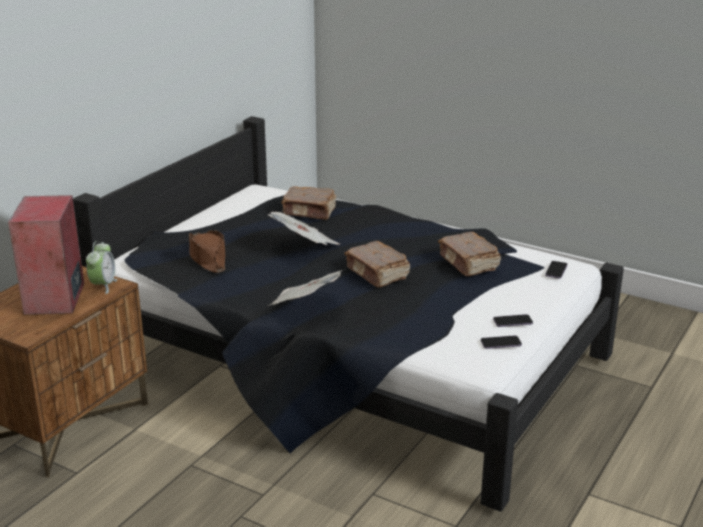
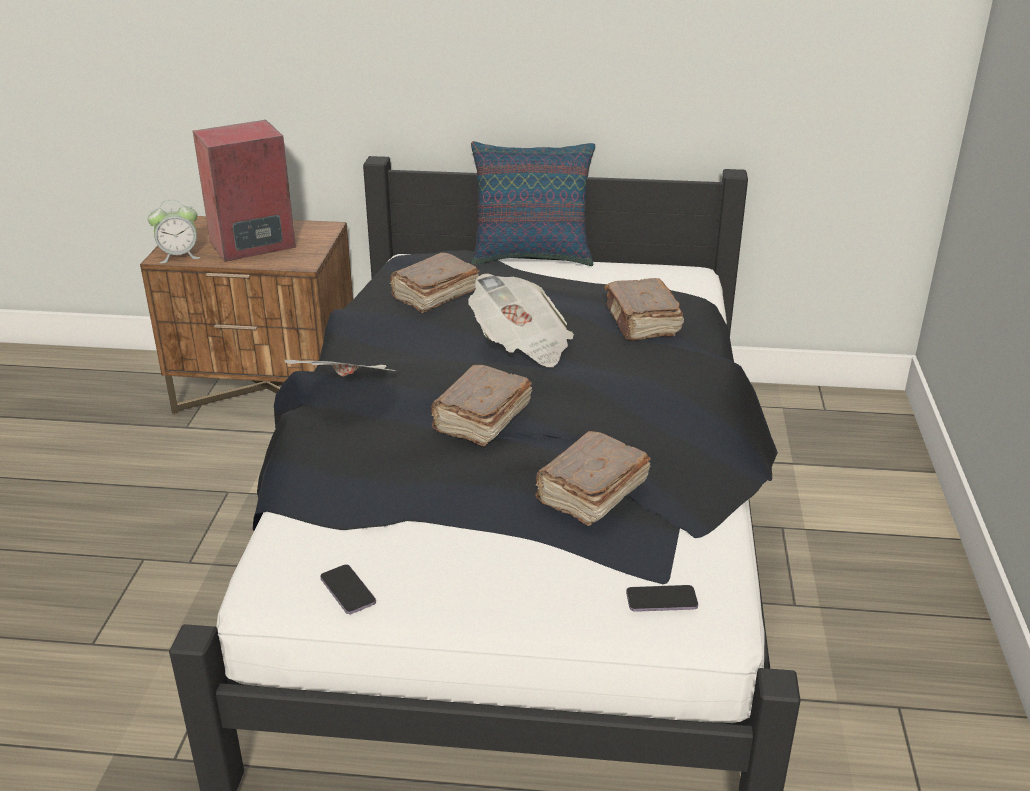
camera: 65 degrees right, 5 degrees up
alarm clock [86,241,118,294] -> alarm clock moved to [147,200,201,263]
brown hat [189,230,225,273] -> brown book [390,252,479,313]
phone [493,314,533,327] -> none
none -> blue pillow [471,141,595,266]

